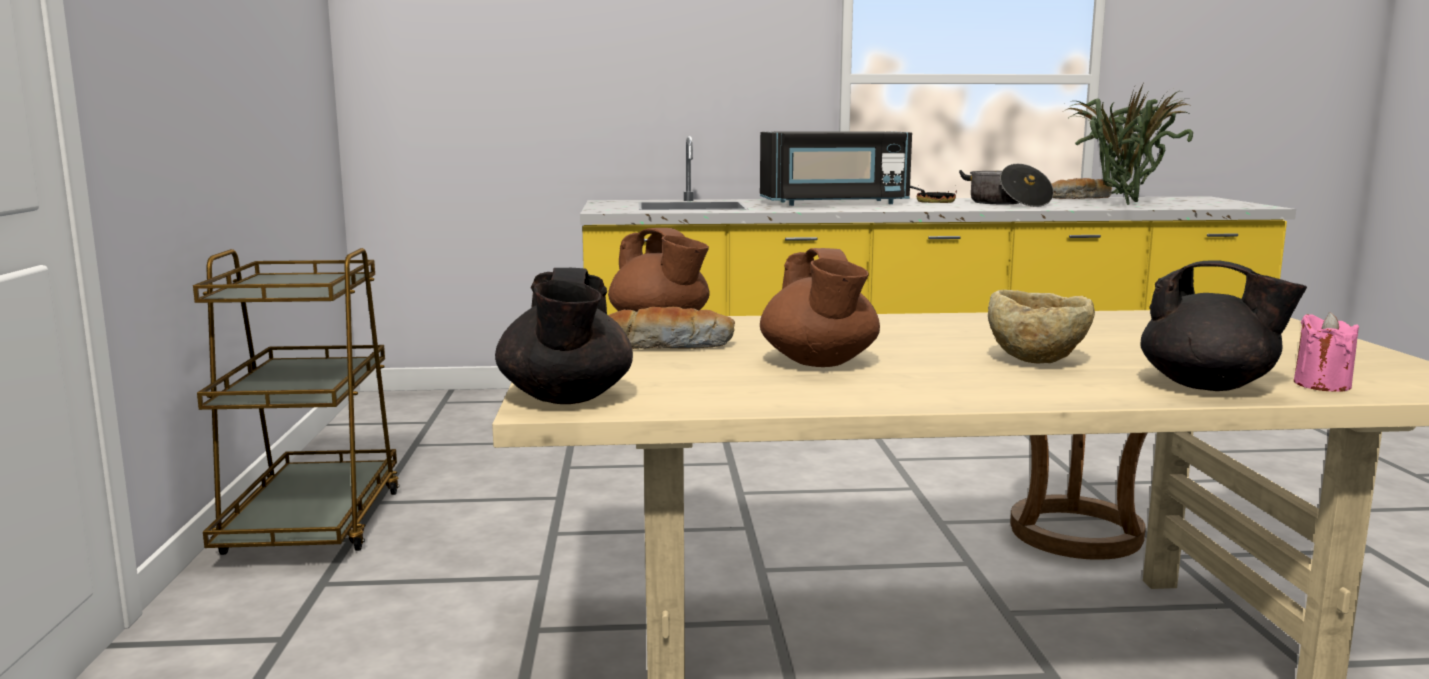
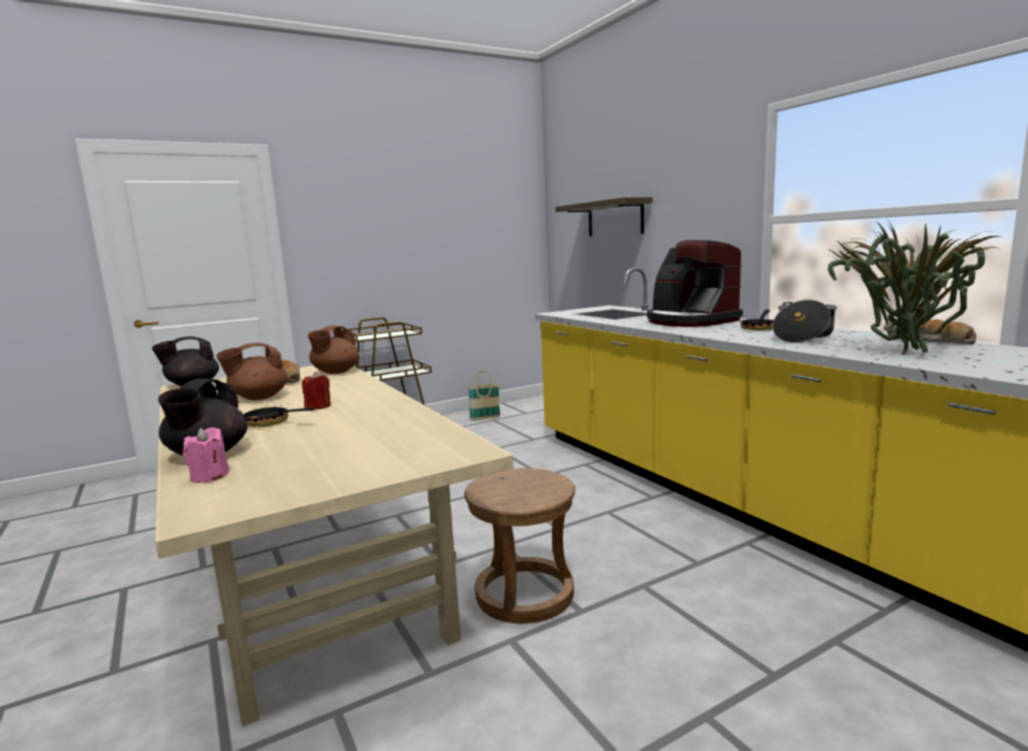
camera: 65 degrees right, 0 degrees up
black microwave [760,131,912,206] -> coffee machine [647,240,743,327]
beige bowl [988,290,1095,364] -> frying pan [241,398,315,427]
none -> red candle [302,372,331,409]
none -> basket [468,371,501,421]
none -> shelf [555,197,652,237]

